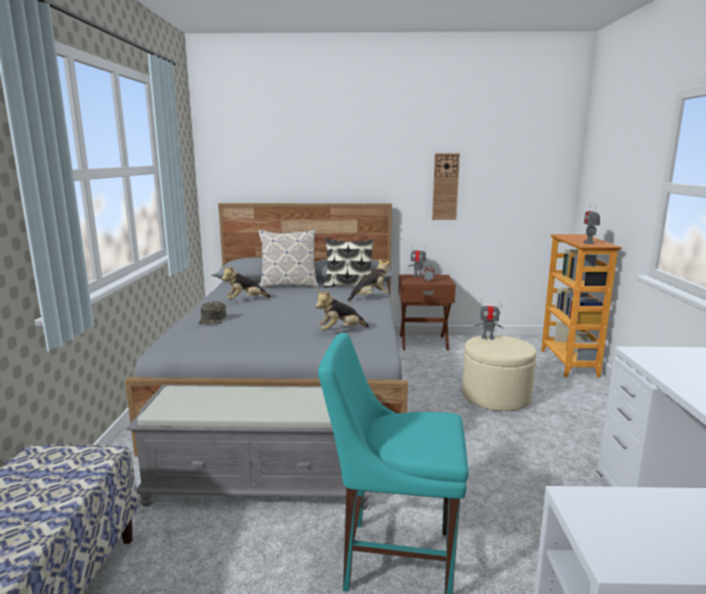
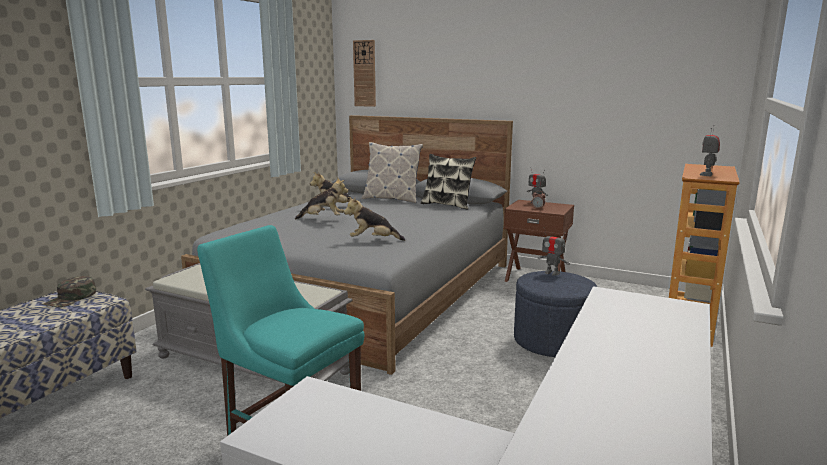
camera: 25 degrees right, 0 degrees up
green cap [199,301,226,324] -> green cap moved to [43,276,96,307]
plush toy [347,259,390,301] -> plush toy moved to [295,177,349,220]
wall clock [432,153,460,220] -> wall clock moved to [353,40,376,107]
beige ottoman [462,335,537,411] -> blue ottoman [514,271,597,357]

